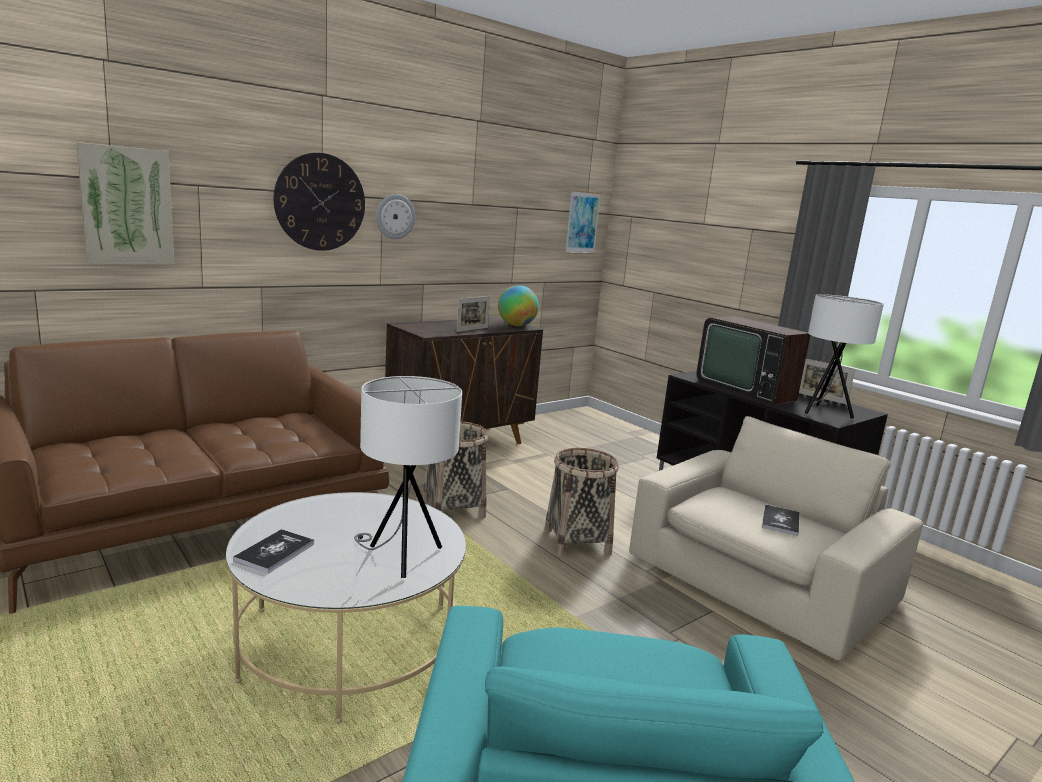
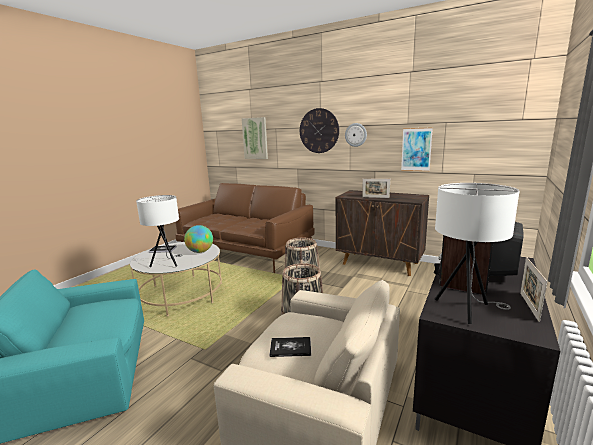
camera: 70 degrees right, 0 degrees up
globe [498,285,539,326] -> globe moved to [184,225,213,253]
picture [565,190,601,254] -> picture moved to [401,127,433,171]

